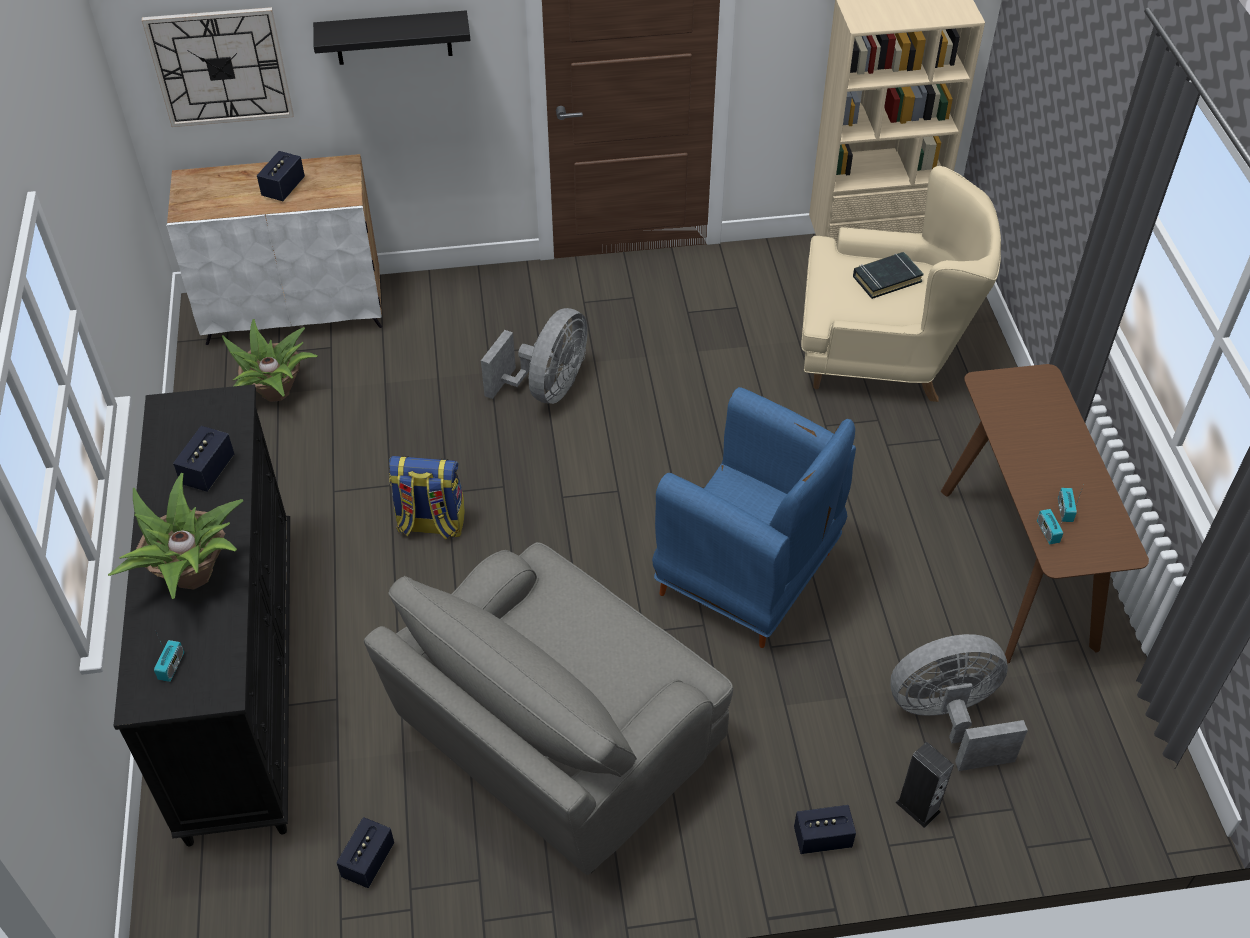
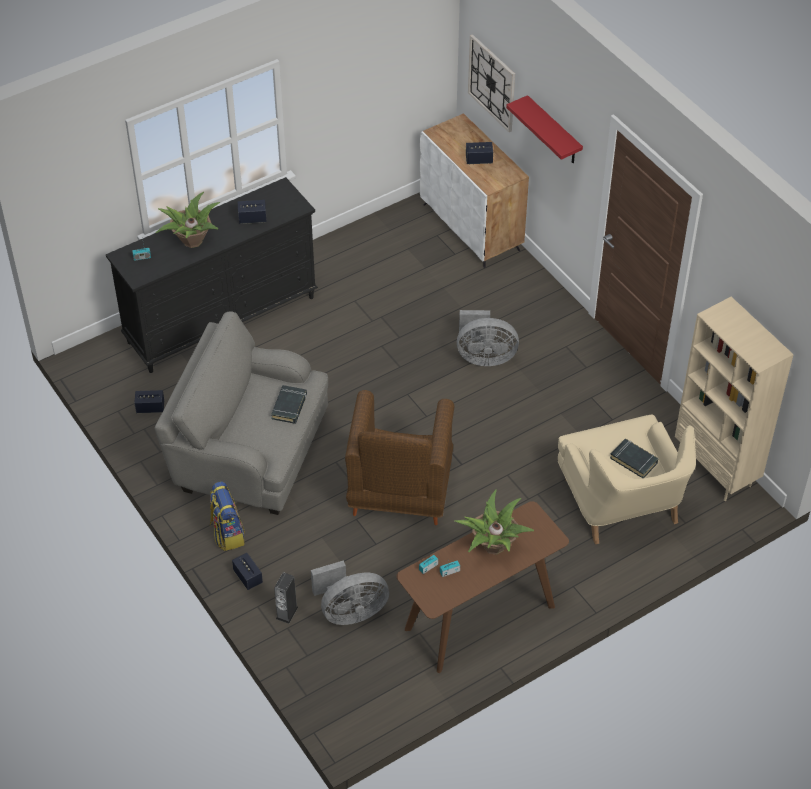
camera: 65 degrees right, 0 degrees up
potted plant [222,319,318,402] -> potted plant moved to [454,490,534,555]
black shelf [313,11,470,65] -> red shelf [506,95,583,163]
backpack [389,456,465,539] -> backpack moved to [210,481,245,551]
blue armchair [652,387,856,648] -> brown armchair [345,390,454,525]
grey fan [890,634,1028,771] -> grey fan turned 105 degrees clockwise [311,560,389,625]
none -> black book [271,385,307,424]

